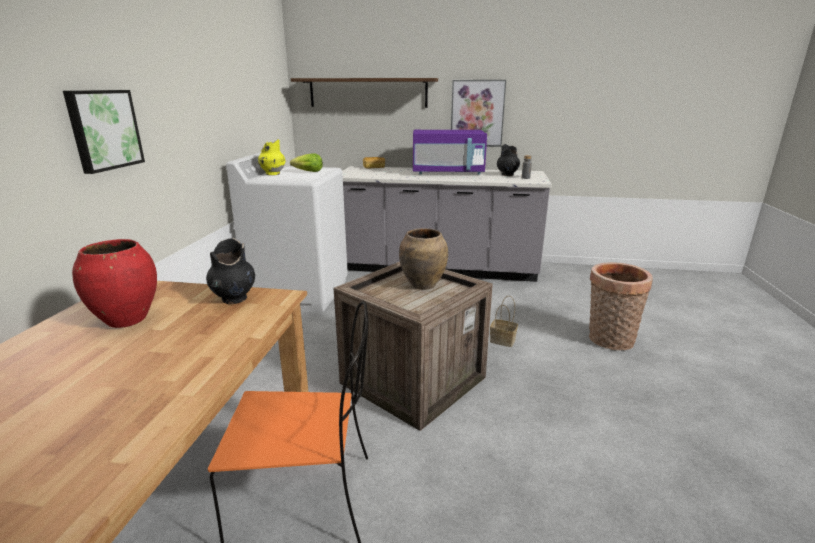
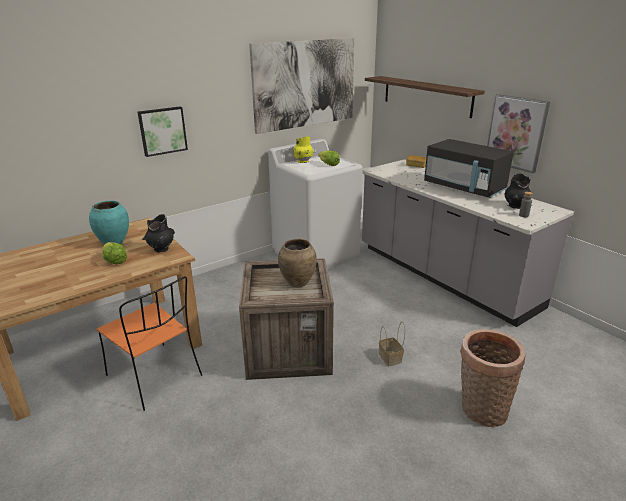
camera: 45 degrees right, 5 degrees up
red vase [72,239,157,328] -> turquoise vase [89,201,129,245]
purple microwave [413,130,487,175] -> black microwave [424,139,514,198]
none -> lettuce [102,242,127,264]
none -> picture [249,38,355,134]

